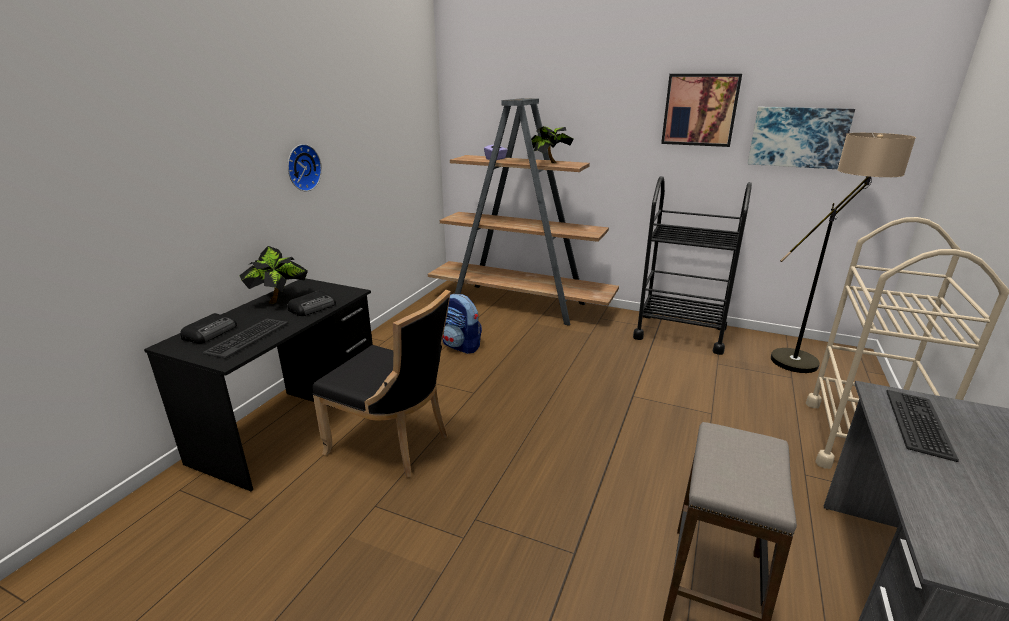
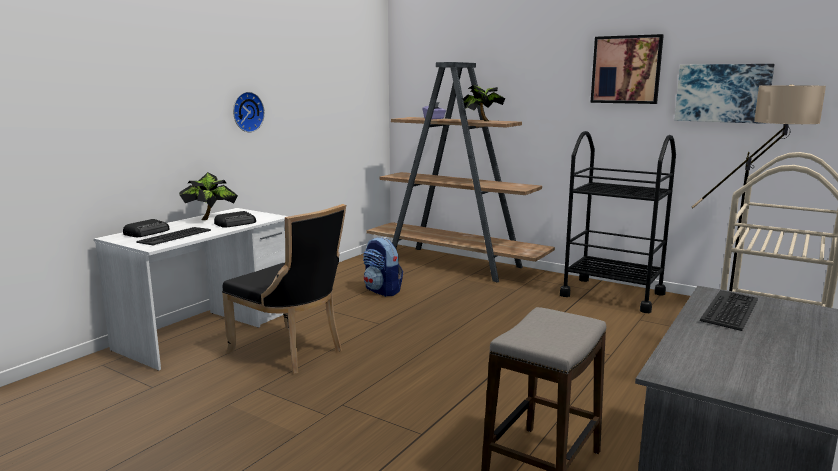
camera: 10 degrees right, 10 degrees down
black desk [144,278,373,491] -> white desk [94,208,288,371]

